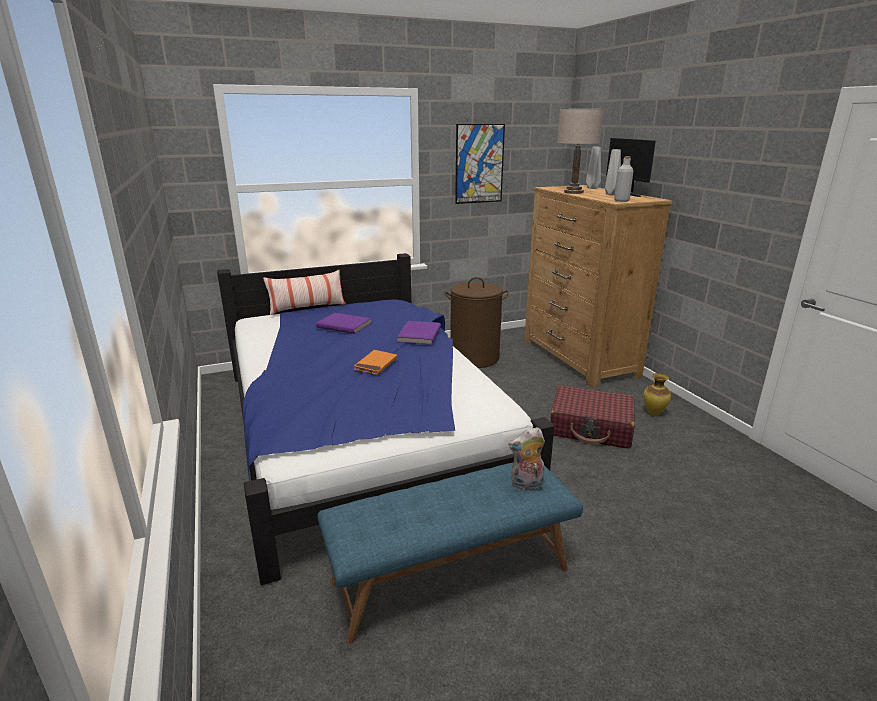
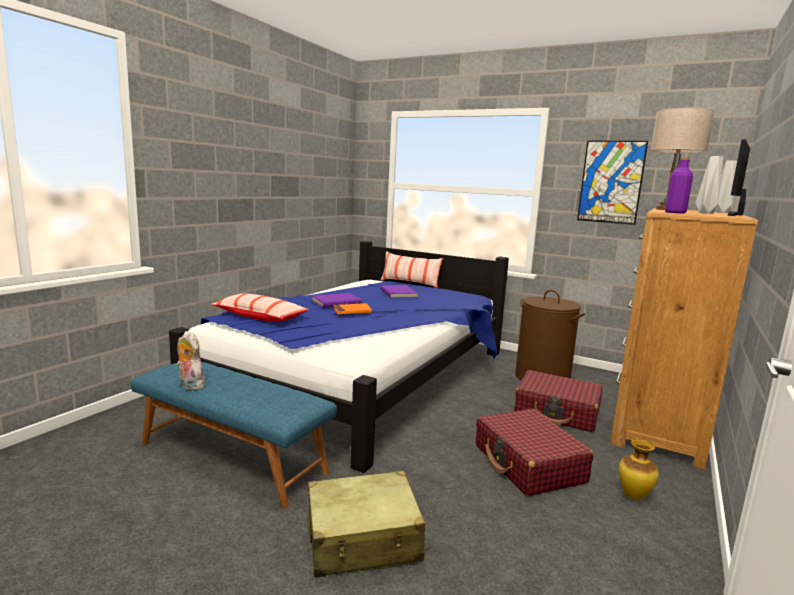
camera: 50 degrees right, 10 degrees down
purple book [397,321,441,345] -> purple book moved to [312,293,362,308]
plush toy [508,427,545,490] -> plush toy moved to [176,331,205,390]
grey bottle [614,157,634,202] -> purple bottle [665,157,693,214]
none -> pillow [211,294,309,322]
none -> beige suitcase [307,471,425,577]
none -> red suitcase [514,370,602,432]

